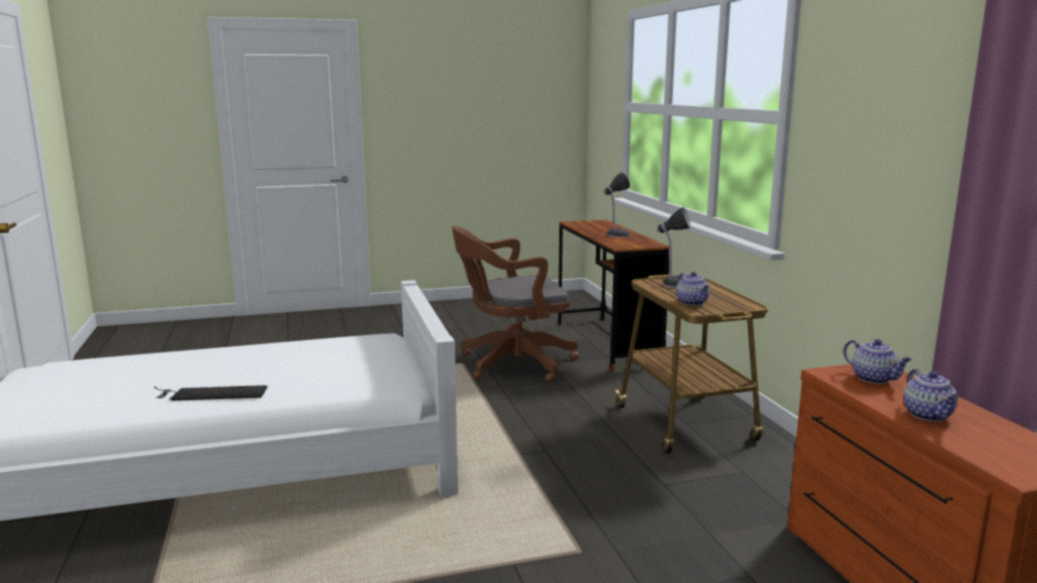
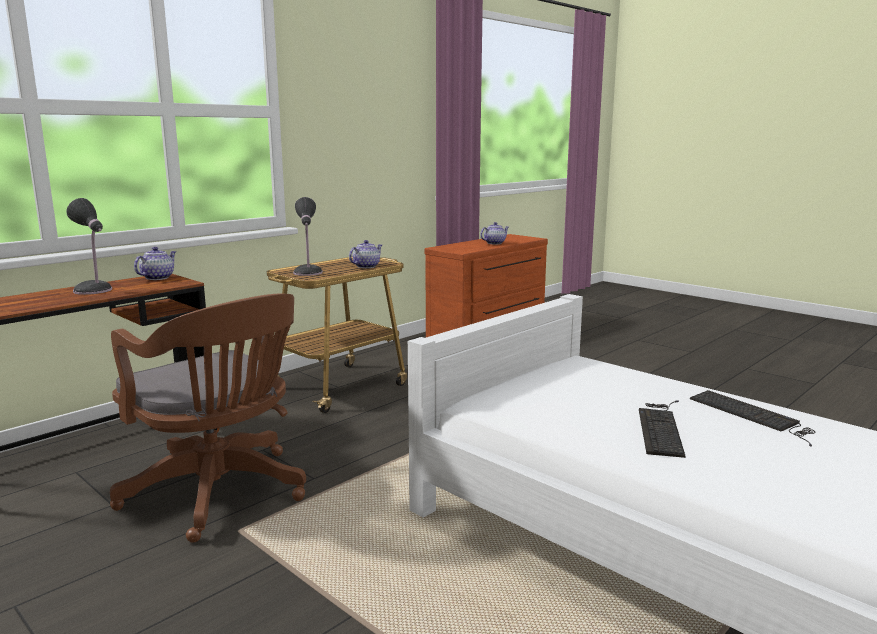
camera: 120 degrees left, 0 degrees up
teapot [843,339,912,384] -> teapot moved to [134,247,176,280]
none -> keyboard [639,400,685,458]

